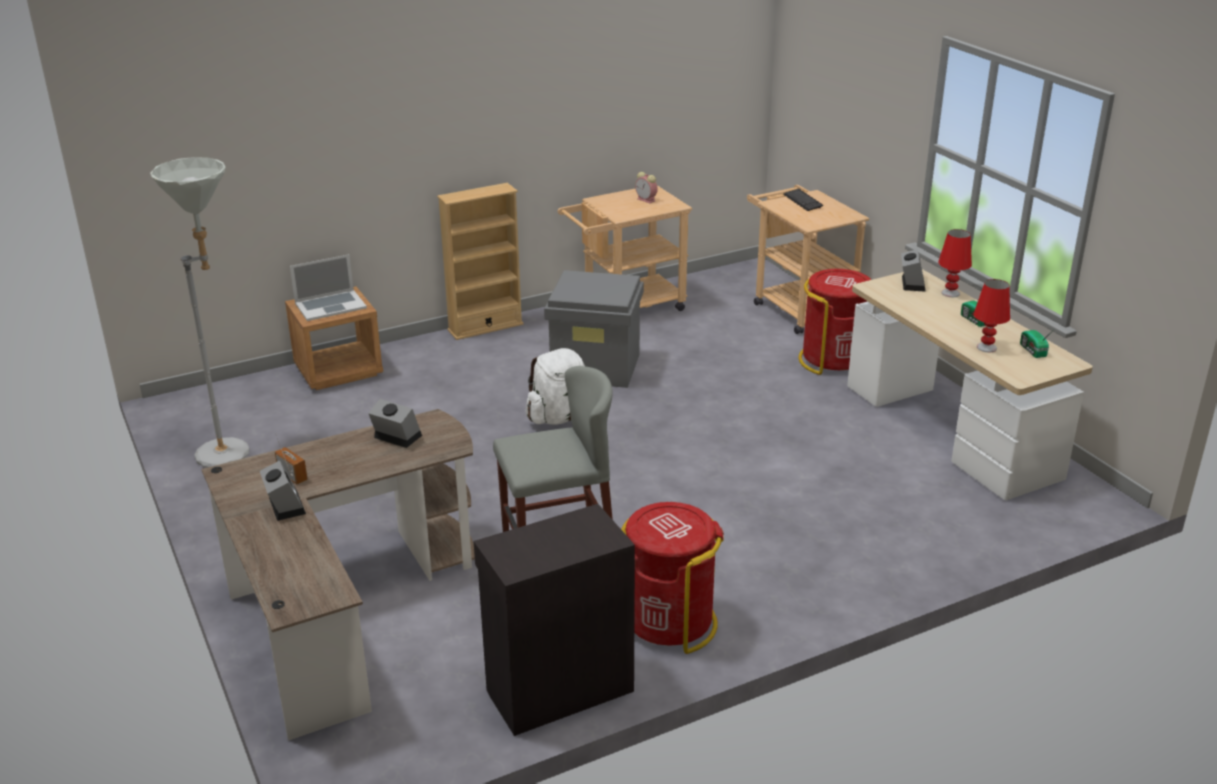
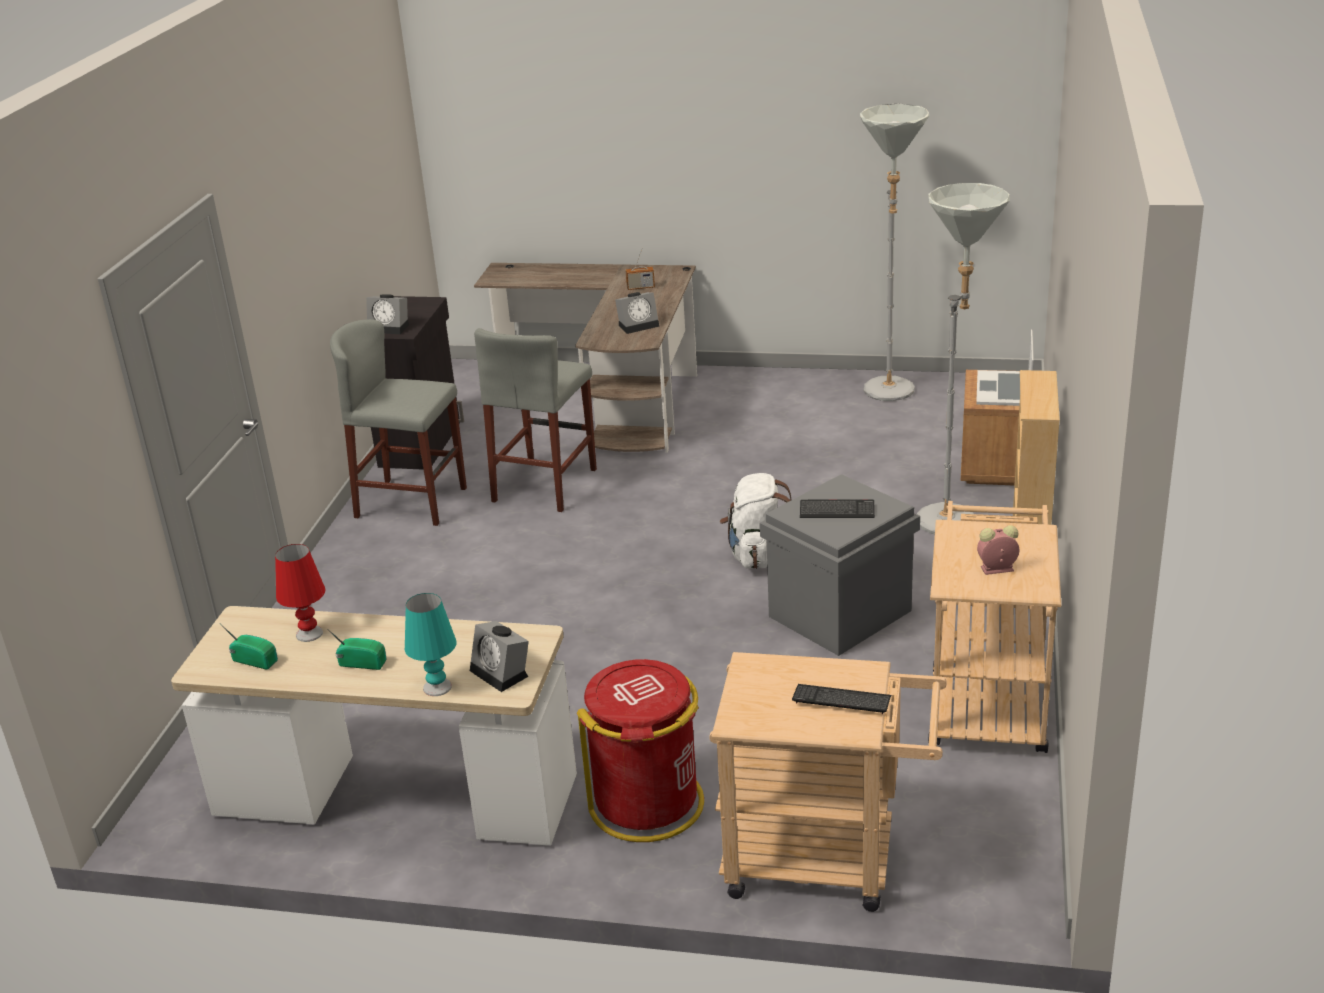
camera: 130 degrees right, 0 degrees up
alarm clock [260,460,306,521] -> alarm clock moved to [366,294,409,334]
red trash can [621,502,724,654] -> grey stool [330,319,467,526]
red table lamp [938,229,972,297] -> turquoise table lamp [405,593,456,696]
none -> keyboard [800,500,875,518]
none -> grey floor lamp [917,183,1010,534]

